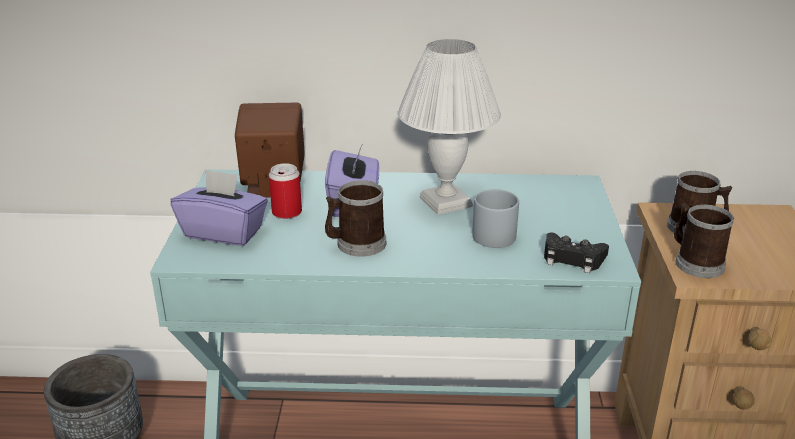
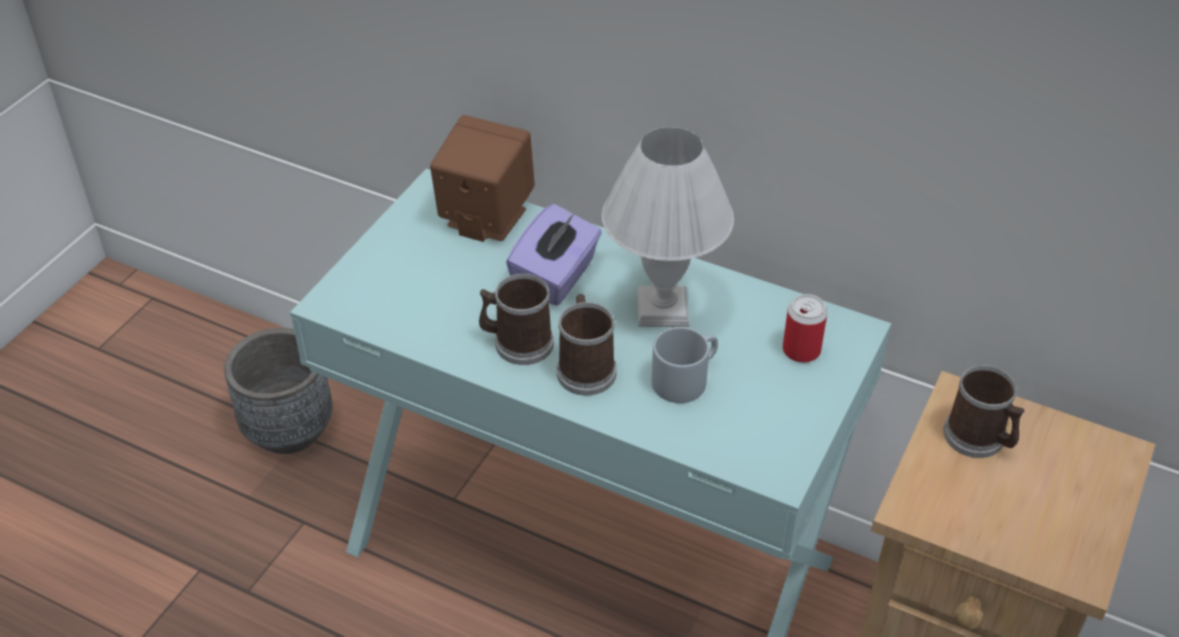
camera: 25 degrees right, 15 degrees up
purple tissue box [170,169,268,246] -> none
can [269,163,302,219] -> can moved to [783,294,827,363]
black game controller [544,233,609,273] -> none
mug [674,203,734,278] -> mug moved to [557,294,617,396]

